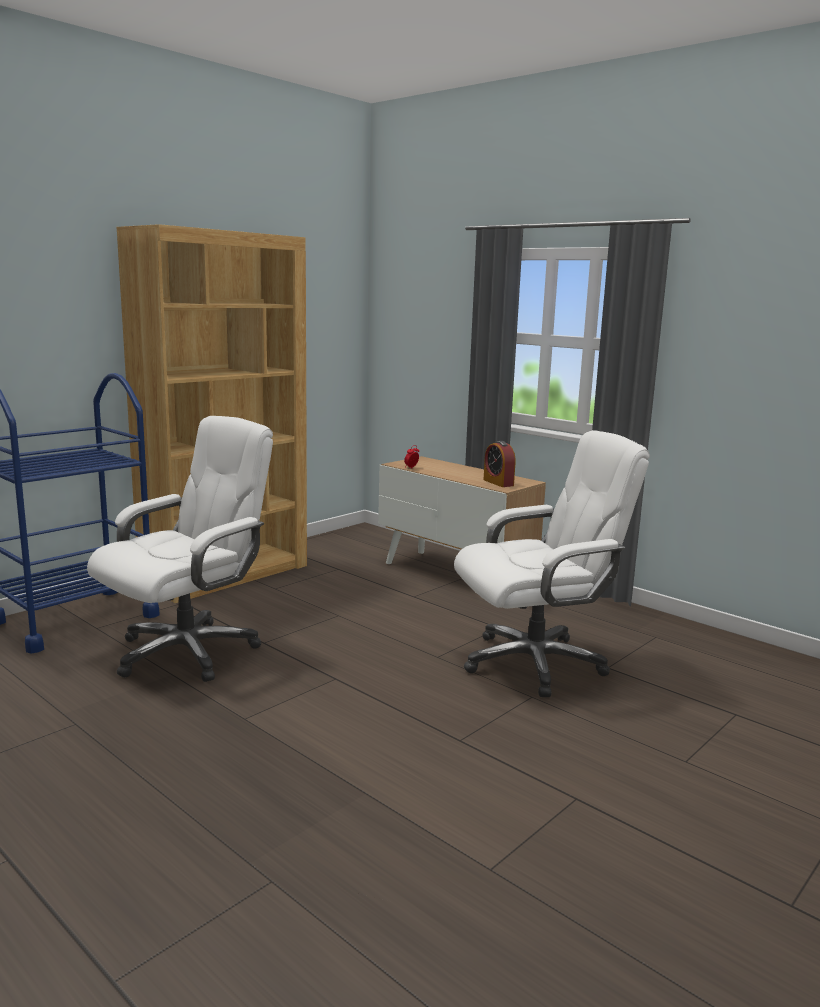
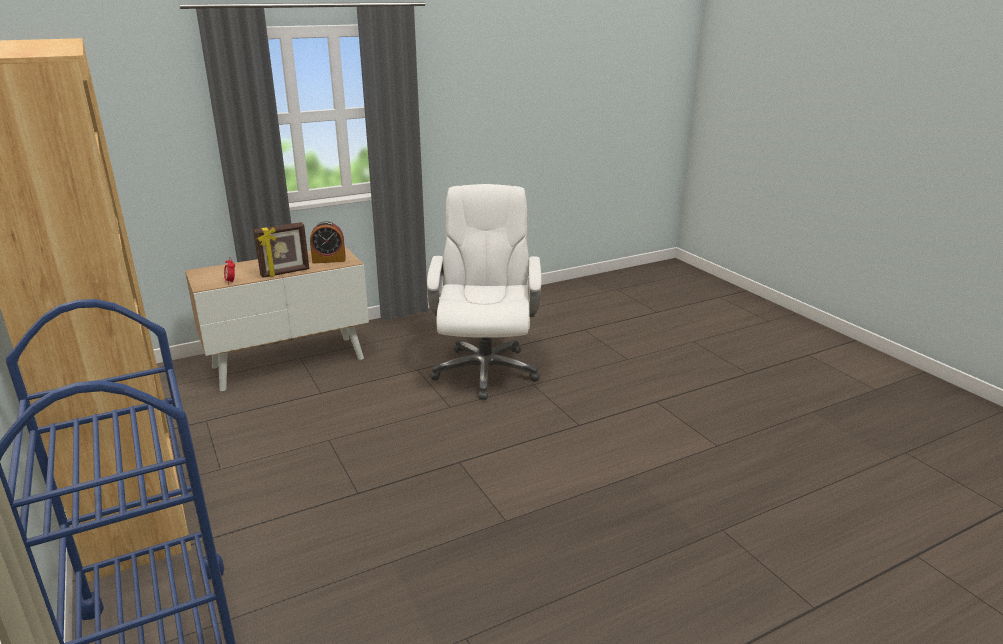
camera: 70 degrees left, 10 degrees up
white office chair [87,416,273,682] -> none
none -> picture frame [254,222,309,278]

